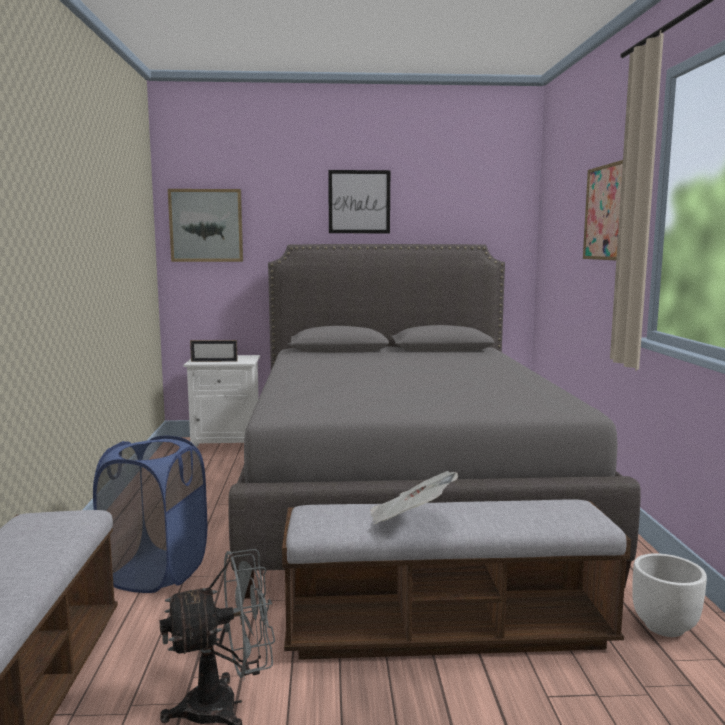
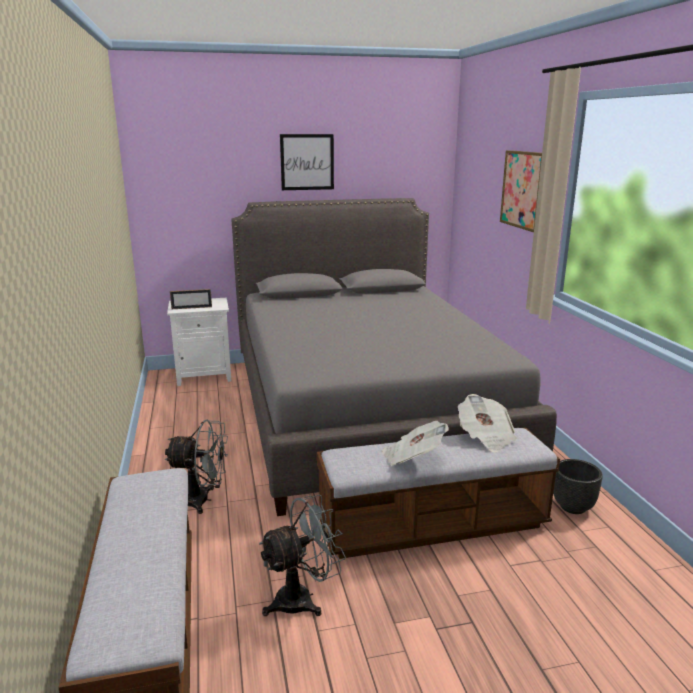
camera: 10 degrees left, 10 degrees up
blue laundry basket [93,436,207,593] -> grey fan [165,419,228,514]
picture [168,189,243,262] -> none
white planter [632,553,707,637] -> black planter [553,459,603,514]
none -> newspaper [458,394,517,453]

